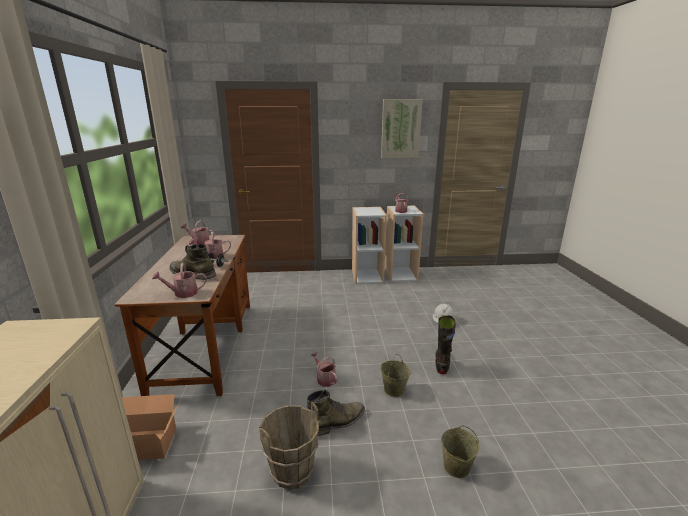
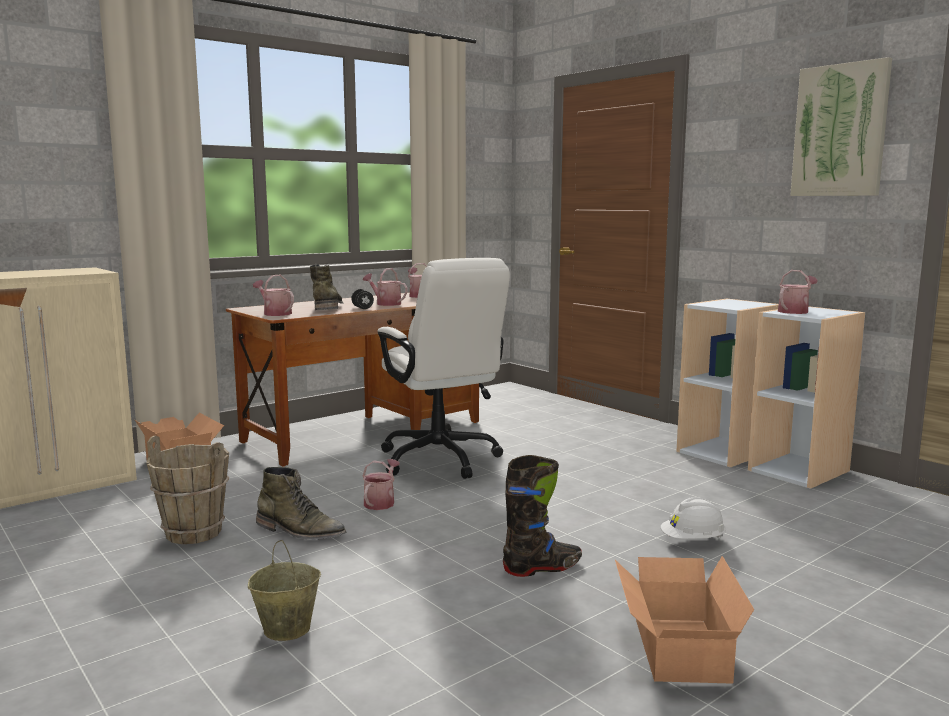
camera: 55 degrees right, 10 degrees down
beige bucket [381,354,411,397] -> none
none -> white office chair [378,258,510,479]
none -> cardboard box [615,556,754,684]

